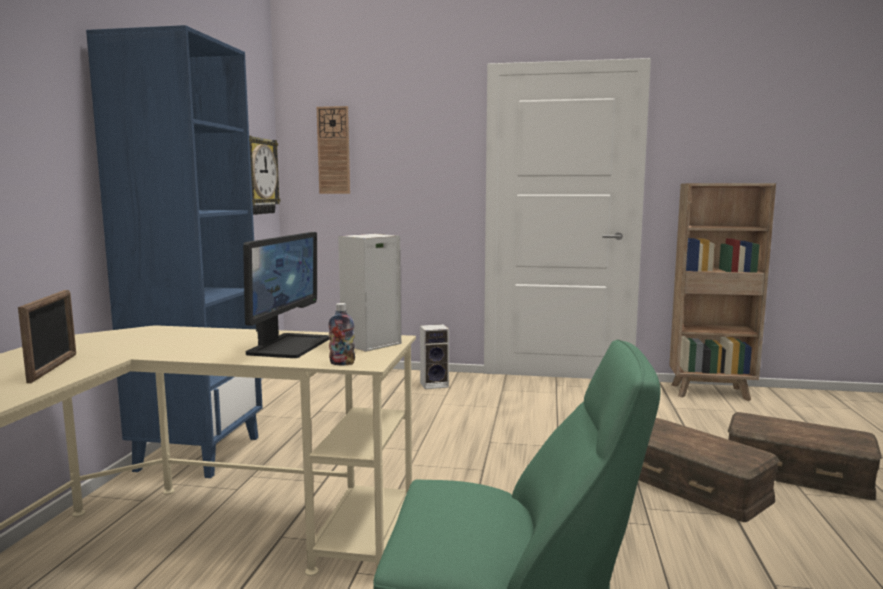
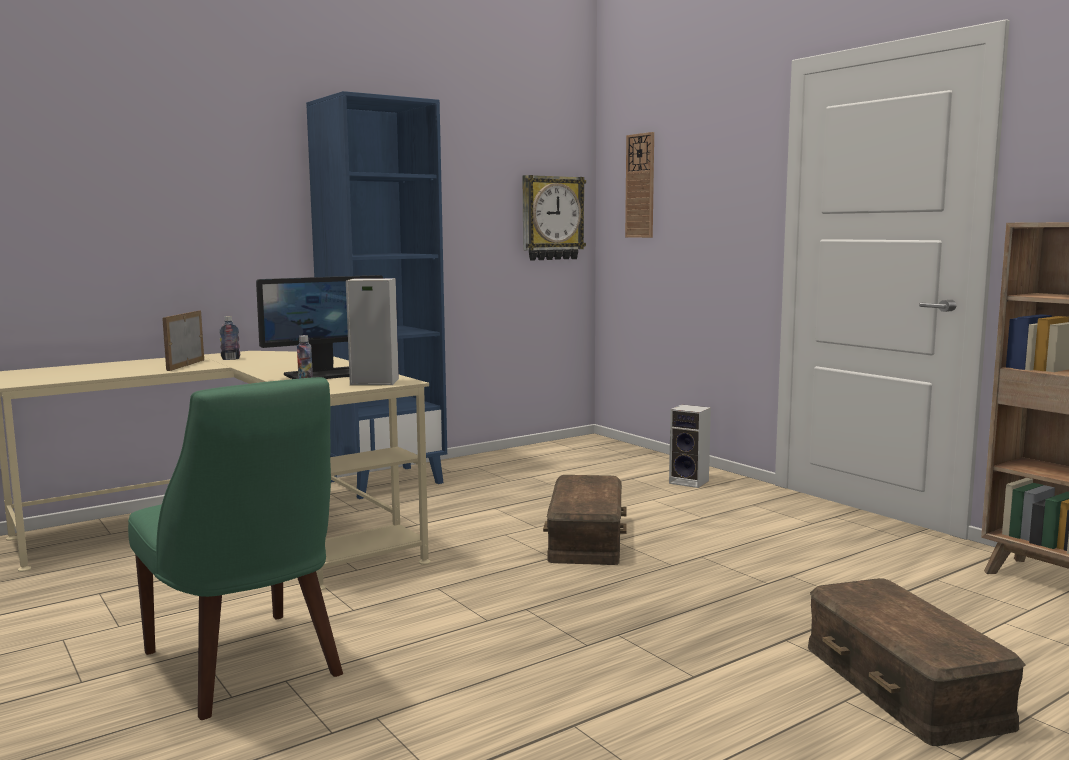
camera: 45 degrees right, 0 degrees up
picture frame [18,290,76,383] -> picture frame turned 150 degrees clockwise [162,311,204,371]
brown storage box [639,418,780,522] -> brown storage box moved to [543,475,627,565]
none -> bottle [219,316,240,360]

